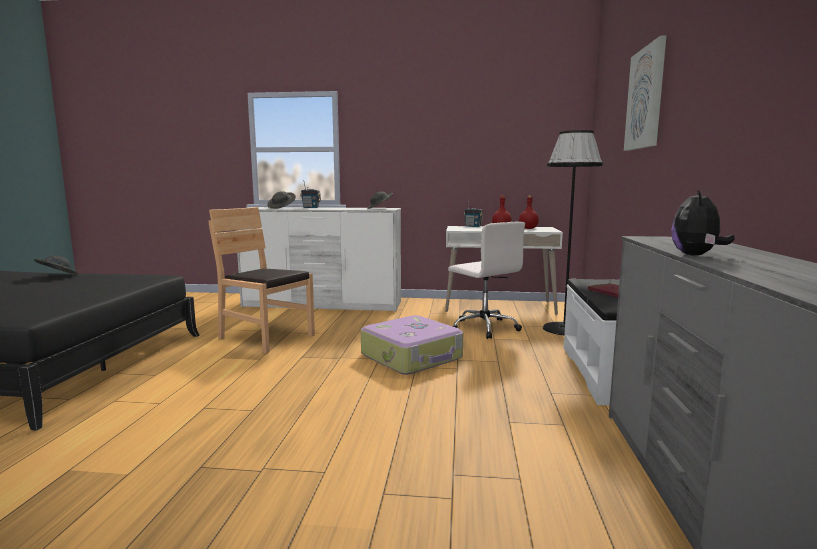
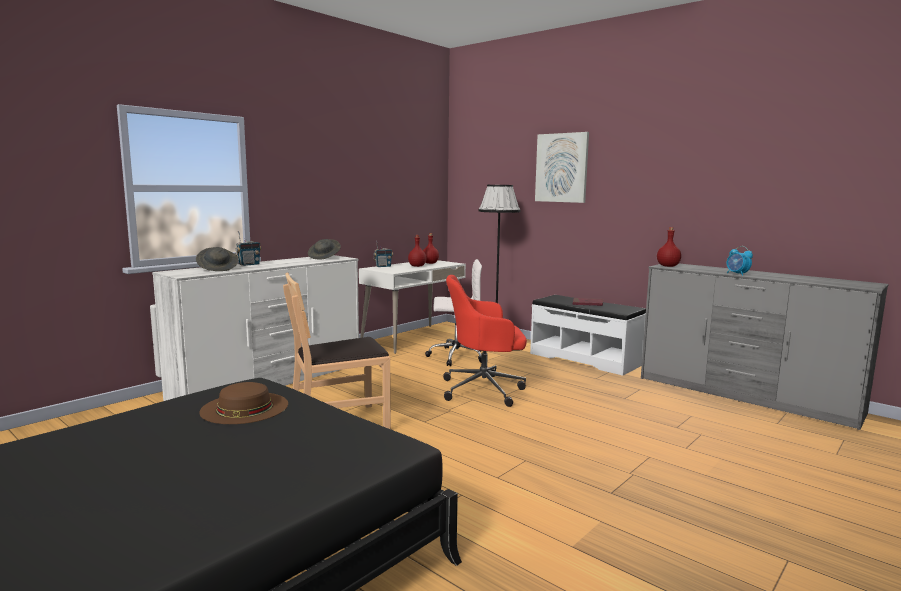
camera: 55 degrees left, 0 degrees up
grey hat [34,255,78,274] -> none
suitcase [361,315,463,375] -> red office chair [443,275,527,407]
plush toy [671,190,735,256] -> alarm clock [727,246,753,276]
none -> brown hat [199,382,288,424]
none -> red bottle [657,227,681,267]

